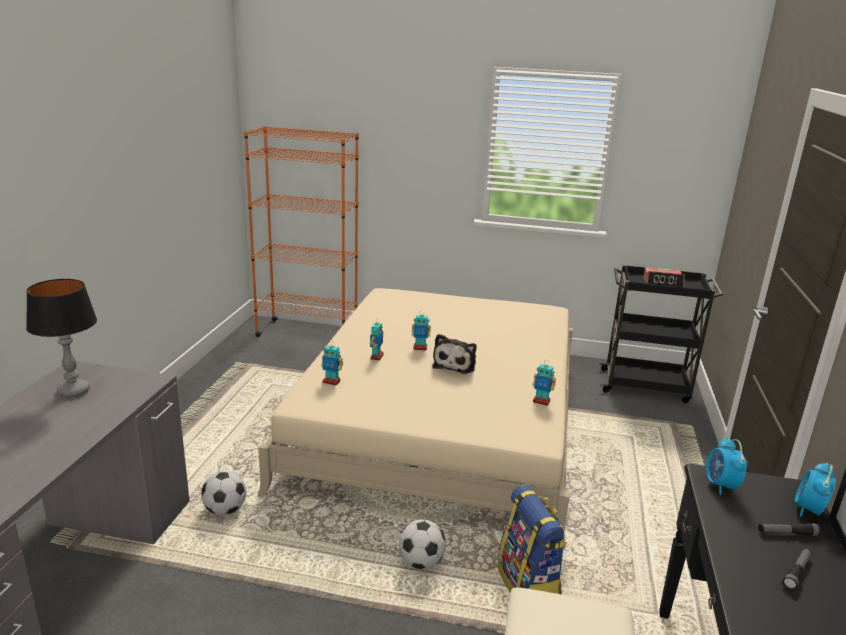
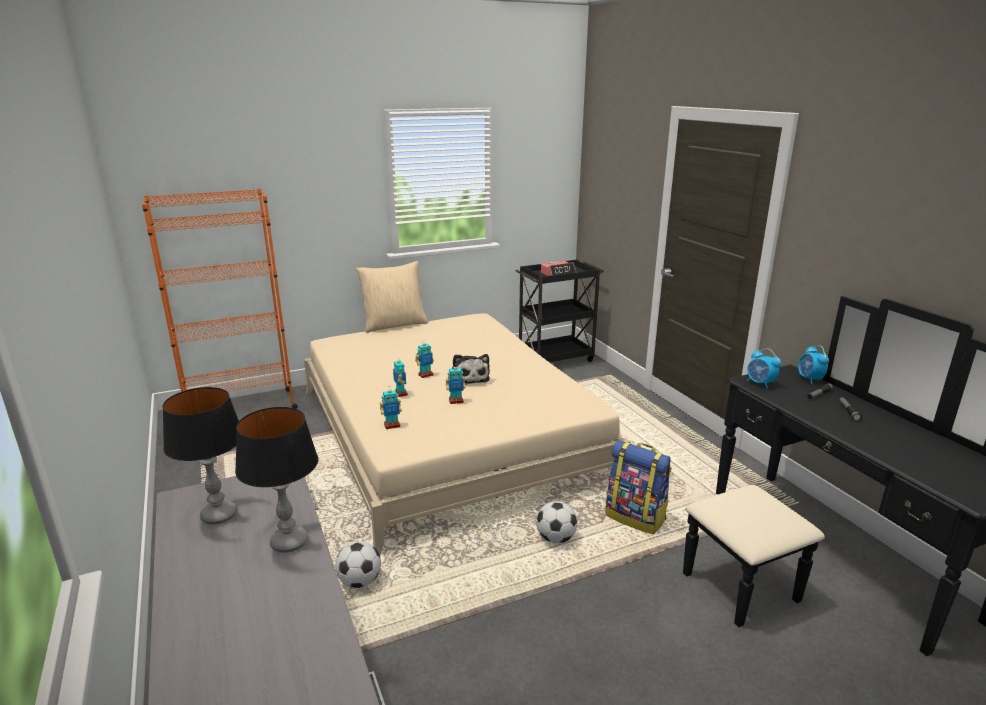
camera: 35 degrees left, 0 degrees up
toy robot [532,362,556,406] -> toy robot moved to [446,364,466,404]
none -> table lamp [235,407,318,553]
none -> beige pillow [356,261,428,333]

